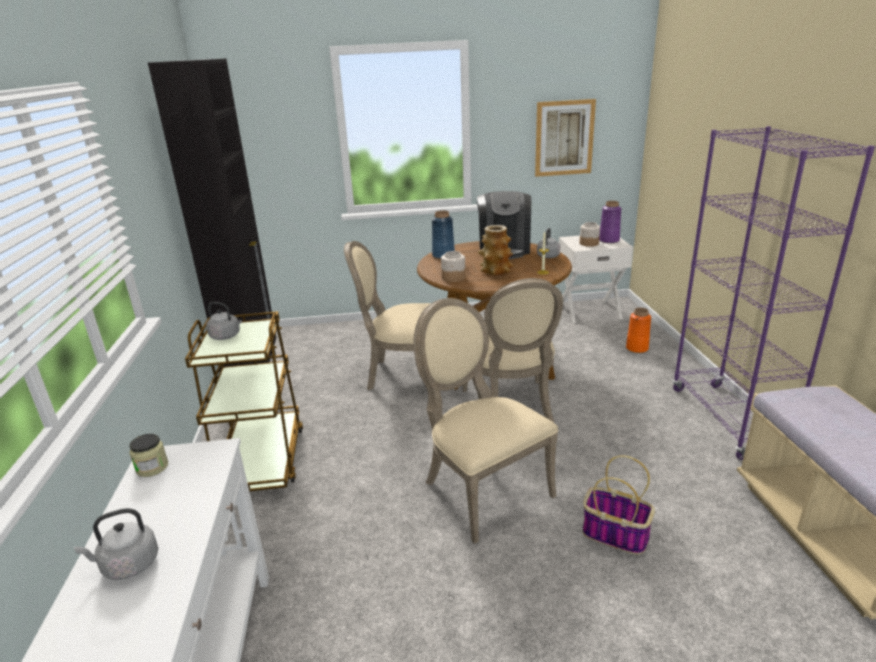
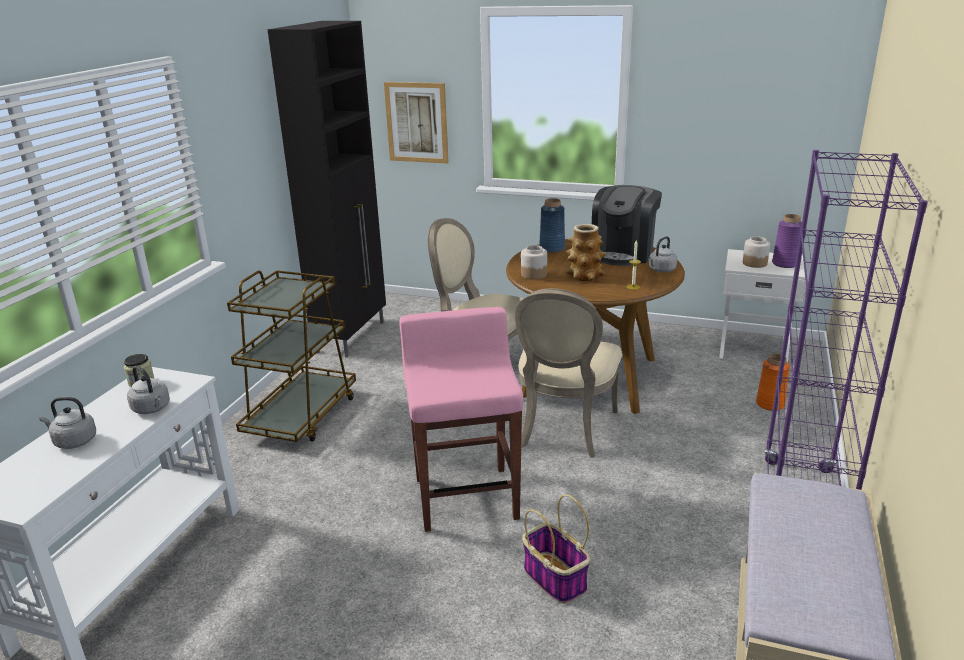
camera: 25 degrees right, 0 degrees up
grey kettle [206,302,242,340] -> grey kettle moved to [127,366,170,414]
beige chair [413,298,559,544] -> pink stool [399,307,523,532]
picture [535,99,596,177] -> picture moved to [384,82,449,164]

